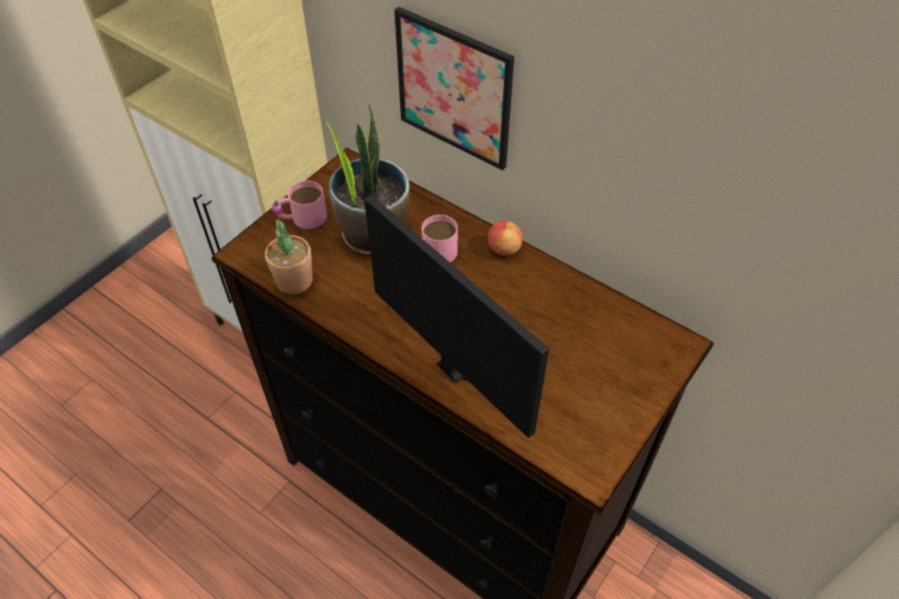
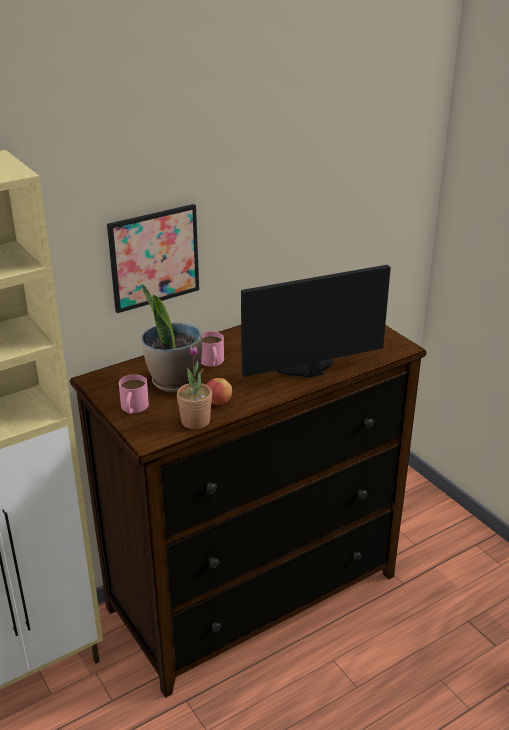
camera: 70 degrees left, 20 degrees down
apple [488,220,523,256] -> apple moved to [207,378,232,405]

